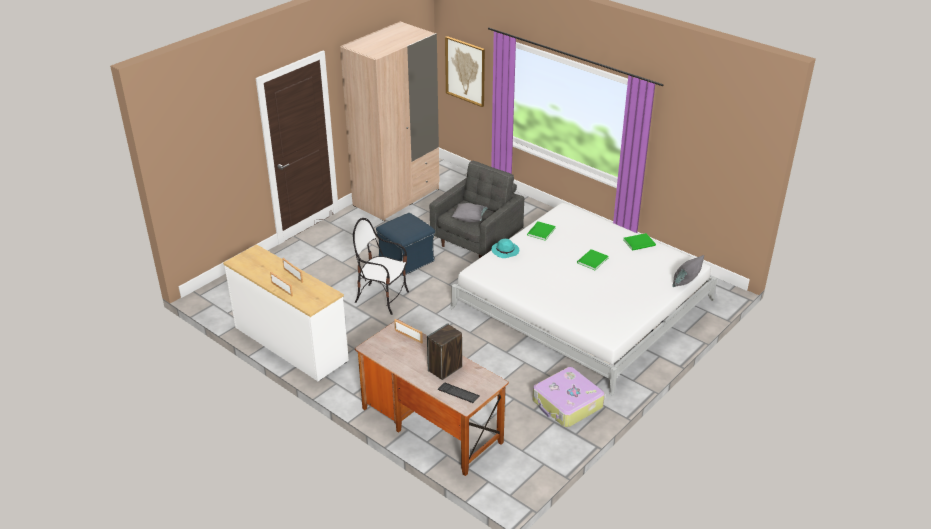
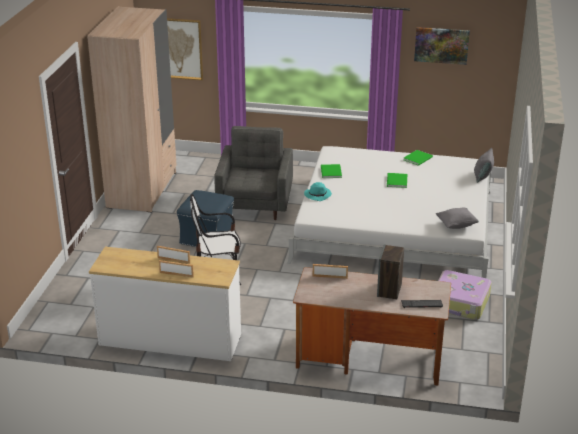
camera: 30 degrees left, 5 degrees down
grey pillow [452,203,488,222] -> grey pillow moved to [436,207,479,229]
none -> picture [414,27,470,65]

